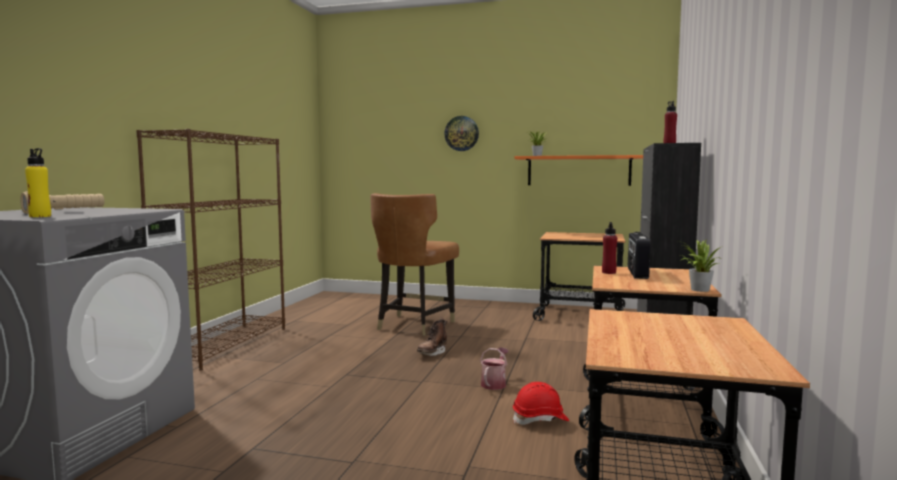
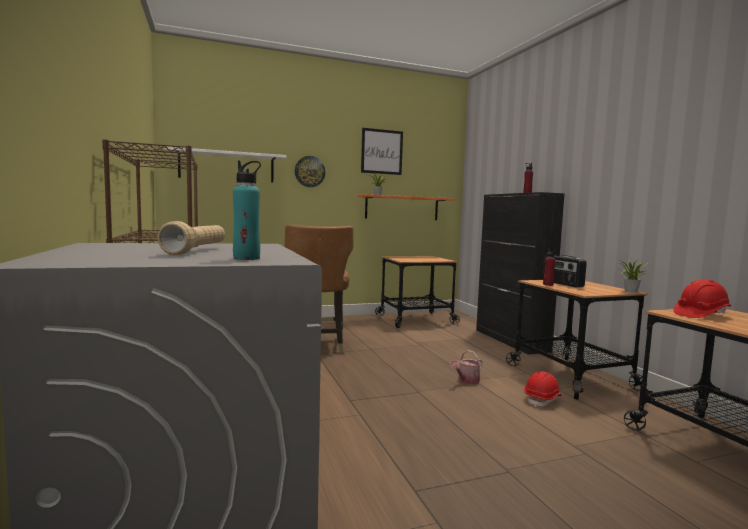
camera: 35 degrees left, 0 degrees up
yellow bottle [25,148,51,217] -> turquoise bottle [233,160,261,260]
brown boot [417,318,447,356] -> none
watering can [480,347,509,390] -> watering can turned 120 degrees counterclockwise [450,350,482,384]
none -> white shelf [164,146,286,182]
none -> picture [361,128,403,175]
none -> red hard hat [673,279,731,318]

